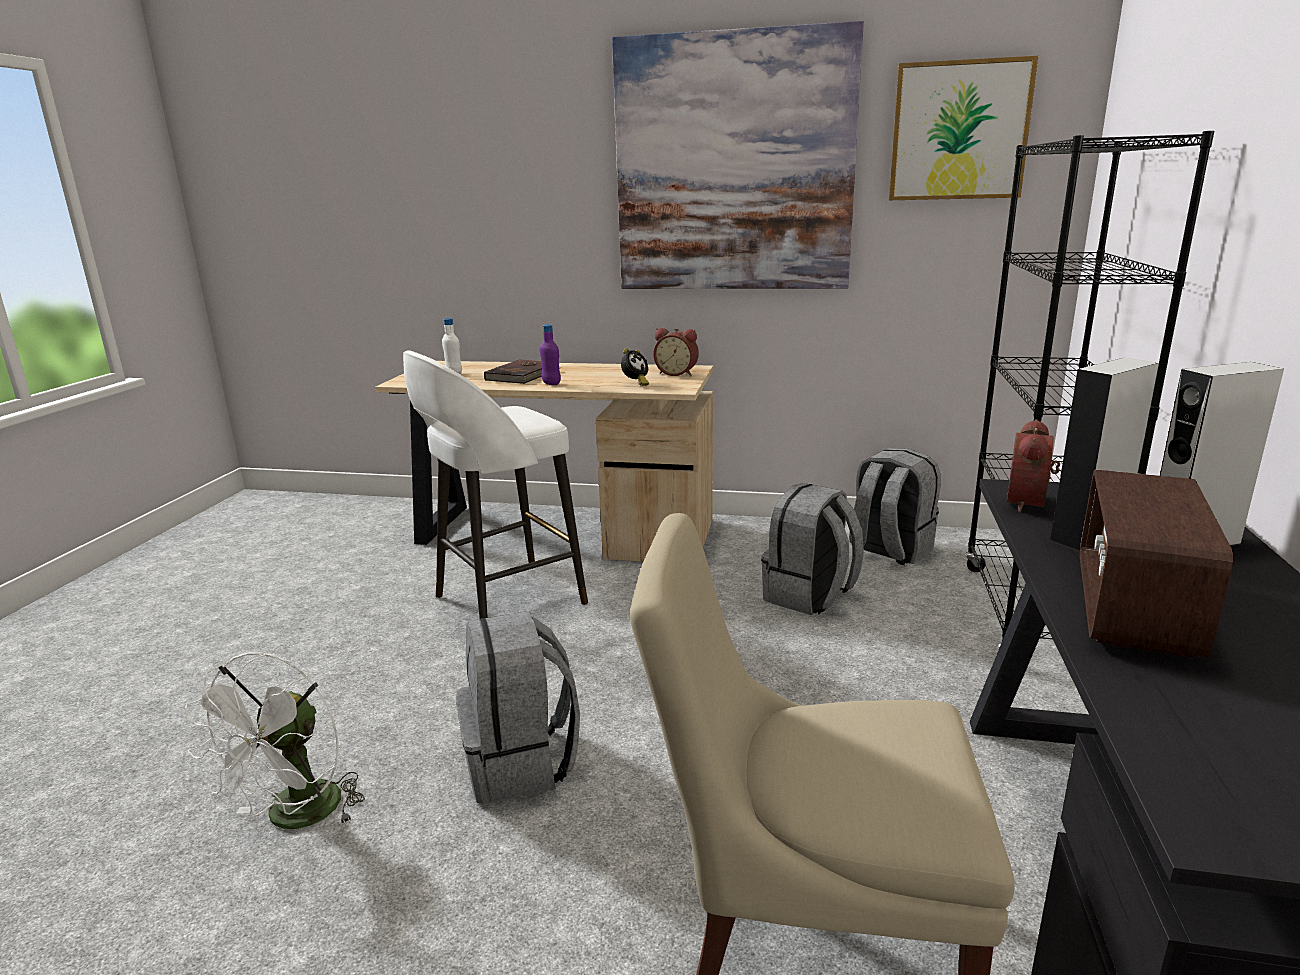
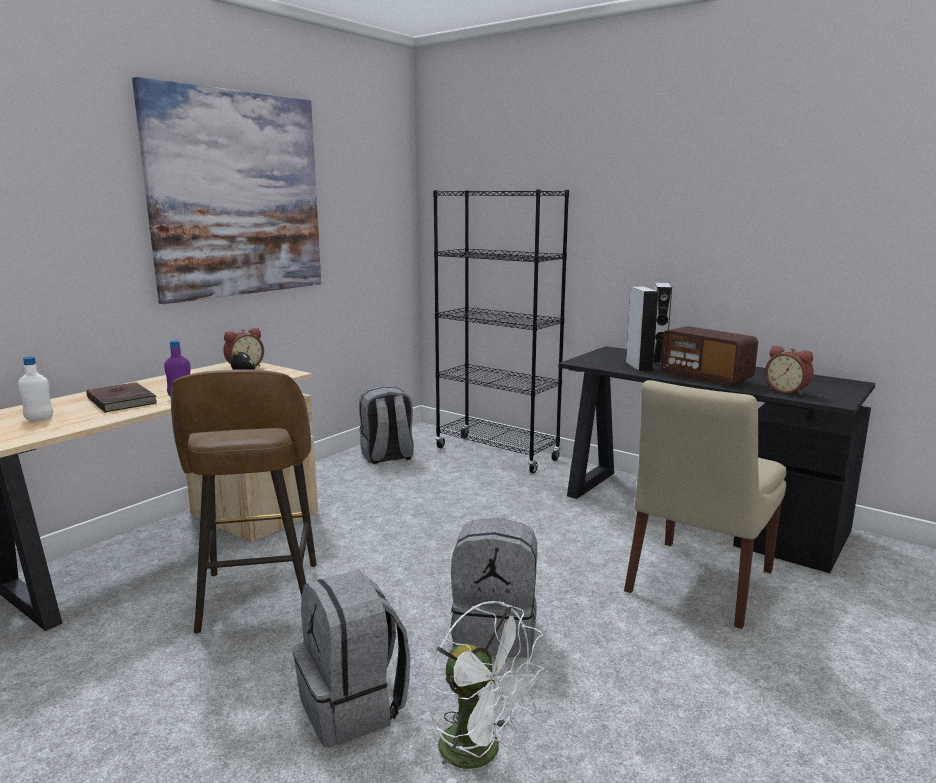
camera: 65 degrees left, 5 degrees down
white stool [403,350,588,619] -> brown stool [170,369,317,634]
grey backpack [761,483,864,615] -> grey backpack moved to [293,570,411,747]
picture [889,56,1038,200] -> none
alarm clock [1007,419,1060,512] -> alarm clock moved to [765,346,814,396]

